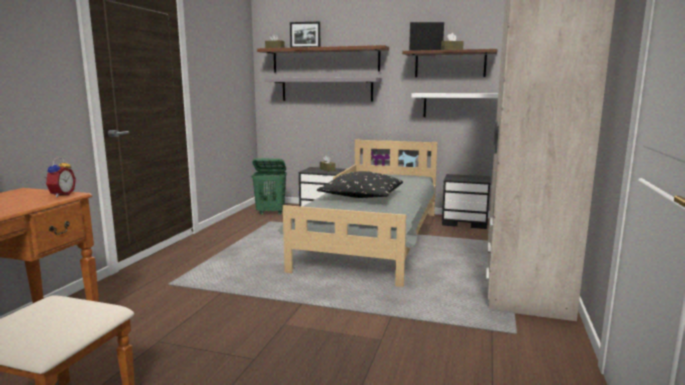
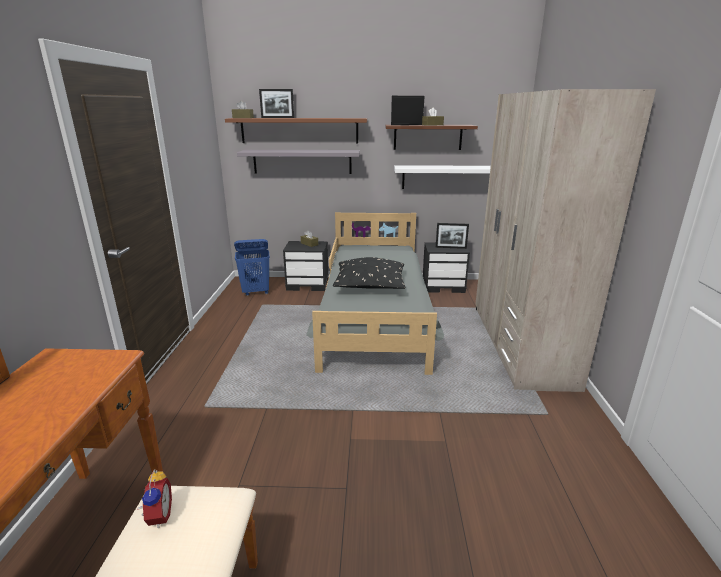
camera: 15 degrees left, 10 degrees up
alarm clock [44,157,76,197] -> alarm clock moved to [138,469,172,528]
green laundry basket [251,158,287,215] -> blue laundry basket [234,239,270,296]
none -> picture frame [436,223,469,249]

